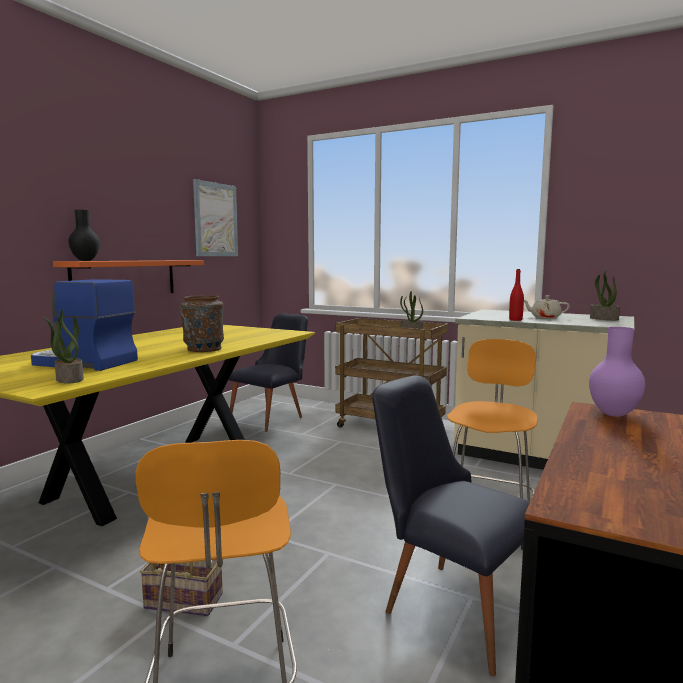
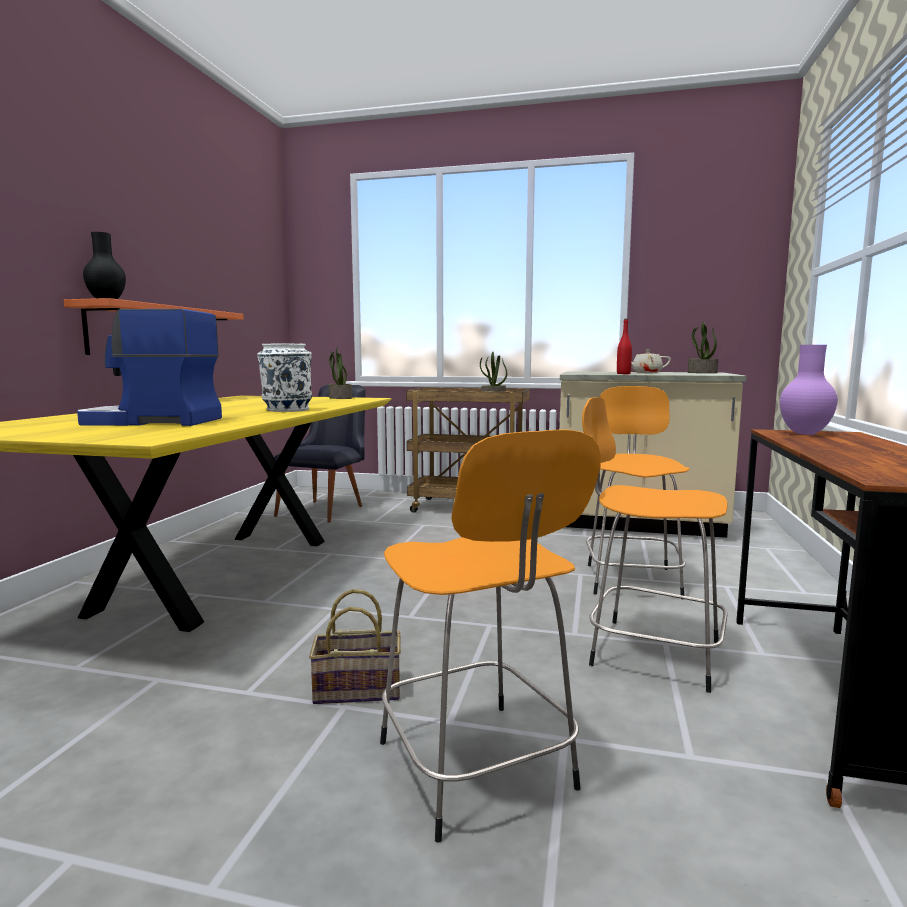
camera: 15 degrees left, 0 degrees up
potted plant [42,309,84,383] -> potted plant moved to [329,346,352,399]
brown vase [180,295,224,352] -> white vase [257,343,312,412]
picture [193,179,238,256] -> none
black chair [372,375,530,676] -> orange stool [582,397,728,693]

